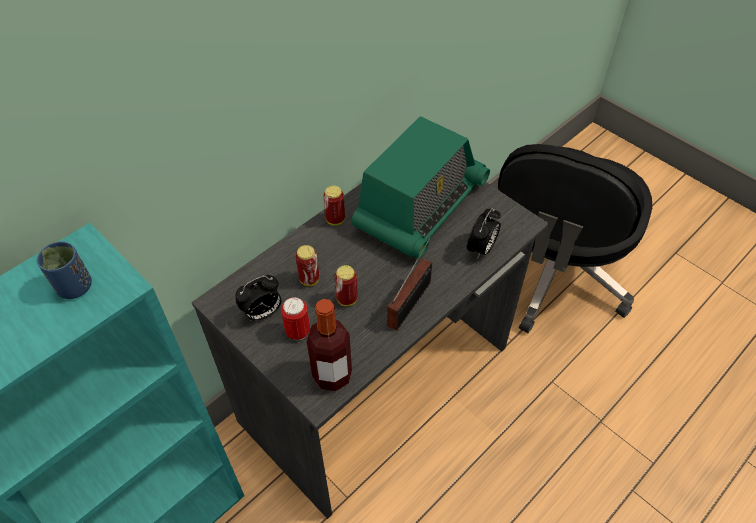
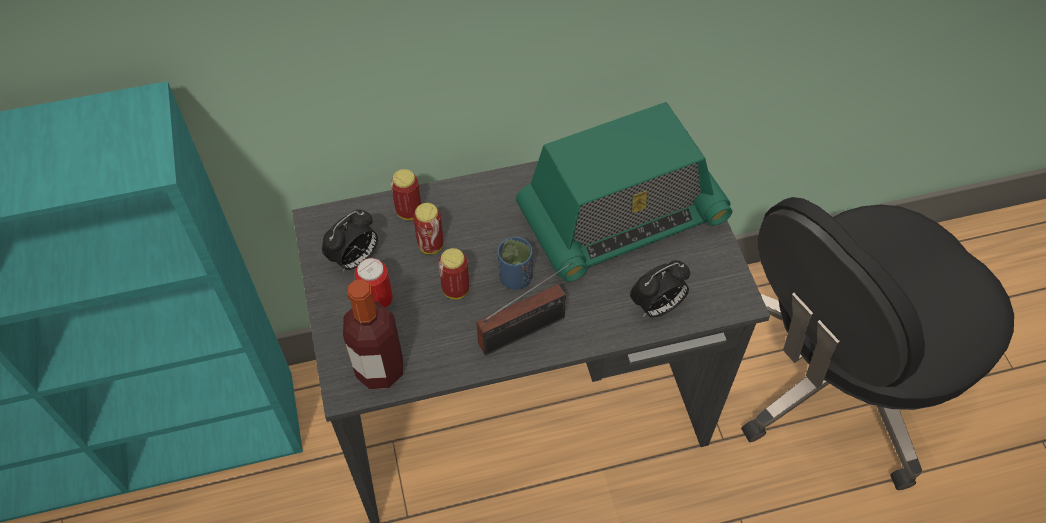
camera: 30 degrees right, 5 degrees up
blue cup [37,241,92,299] -> blue cup moved to [498,237,533,290]
alarm clock [235,275,281,321] -> alarm clock turned 45 degrees counterclockwise [322,210,378,272]
can [323,185,345,225] -> can moved to [391,169,421,220]

